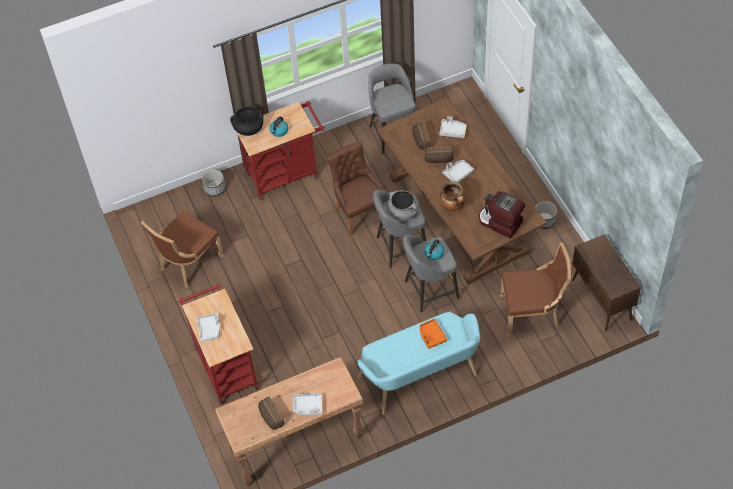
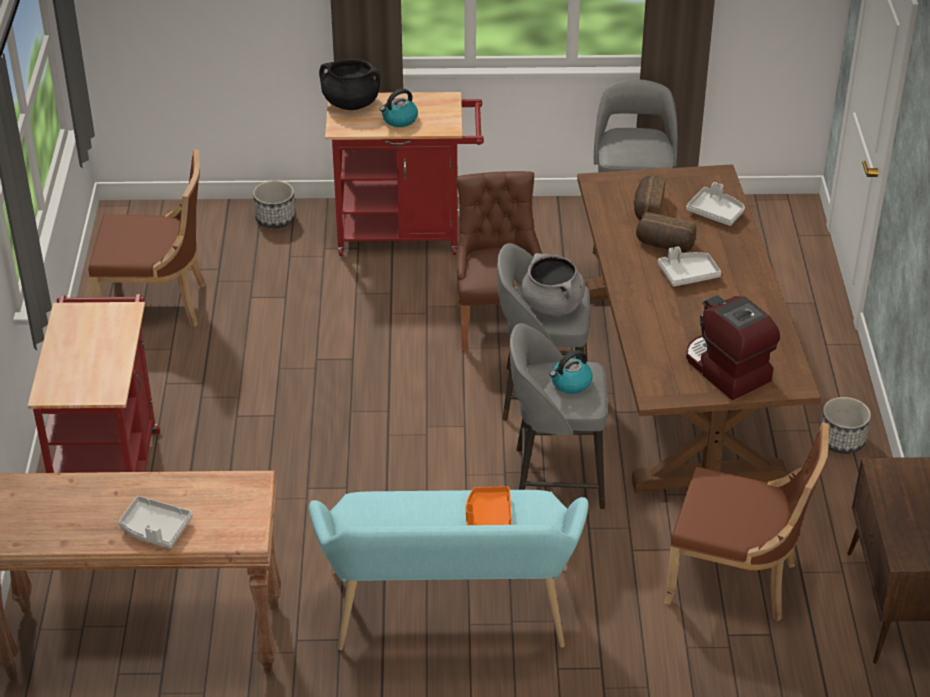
camera: 20 degrees right, 15 degrees down
brown chair [141,211,224,287] -> brown chair turned 150 degrees counterclockwise [88,149,206,327]
grey tray [197,313,220,342] -> none
bread [258,396,284,430] -> none
cooking pot [439,181,465,211] -> none

